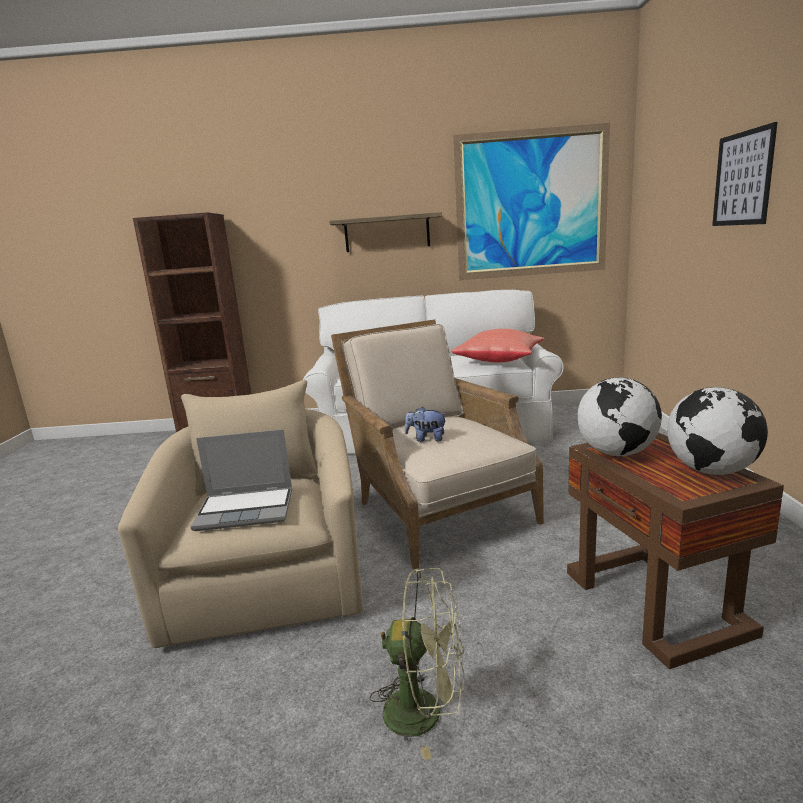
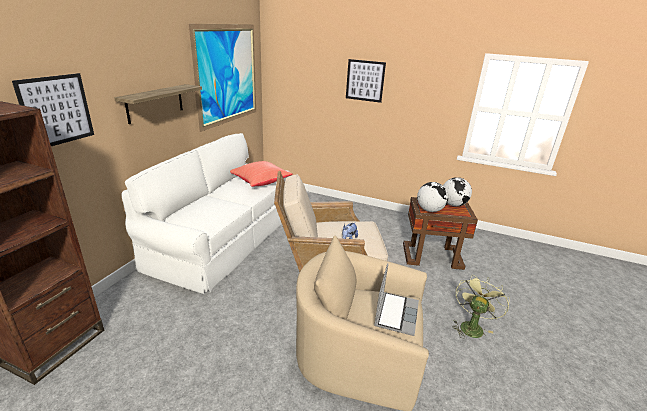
camera: 70 degrees left, 10 degrees up
none -> picture [12,73,94,146]

